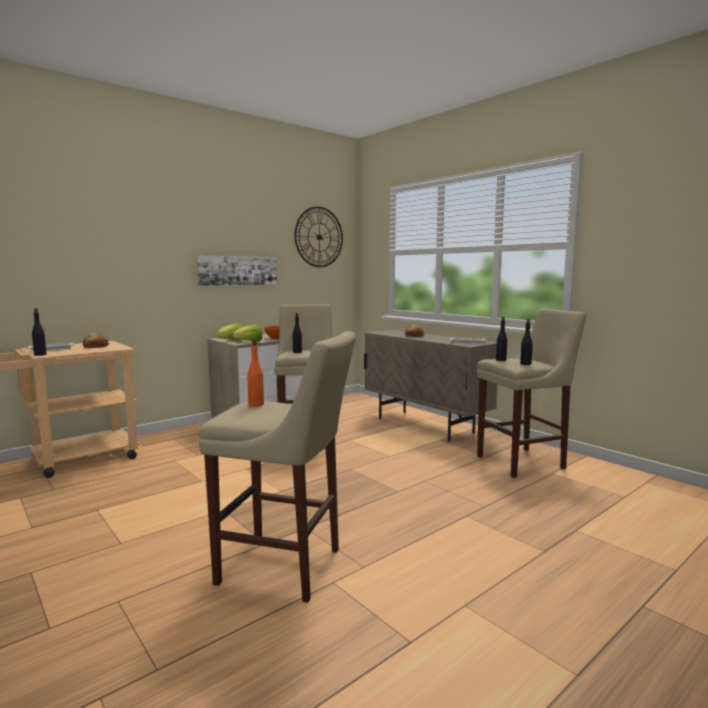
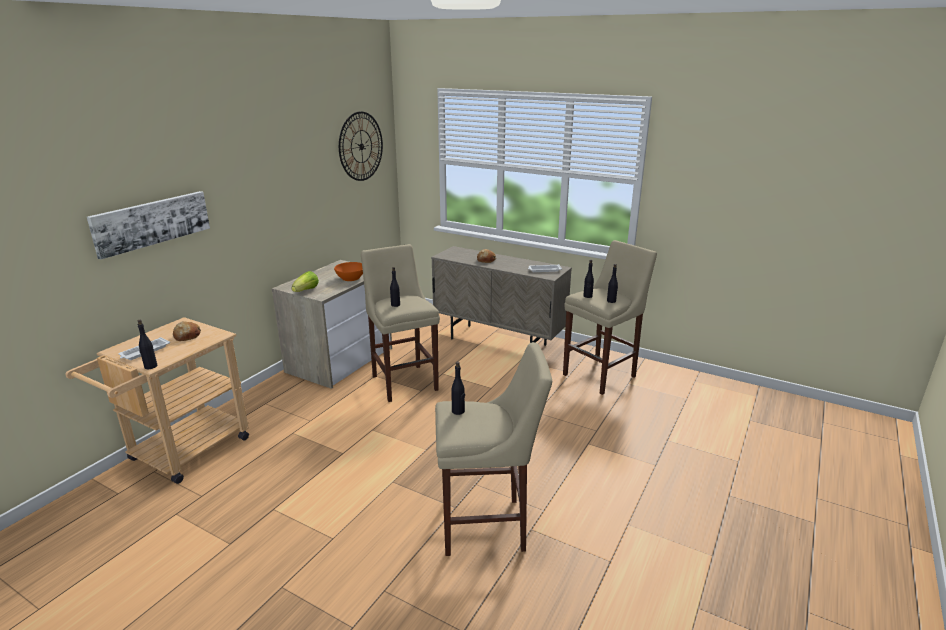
camera: 20 degrees left, 15 degrees up
picture [197,256,277,286] -> picture moved to [87,191,210,259]
lettuce [233,325,262,342] -> none
orange bottle [247,340,264,407] -> black bottle [451,361,465,415]

